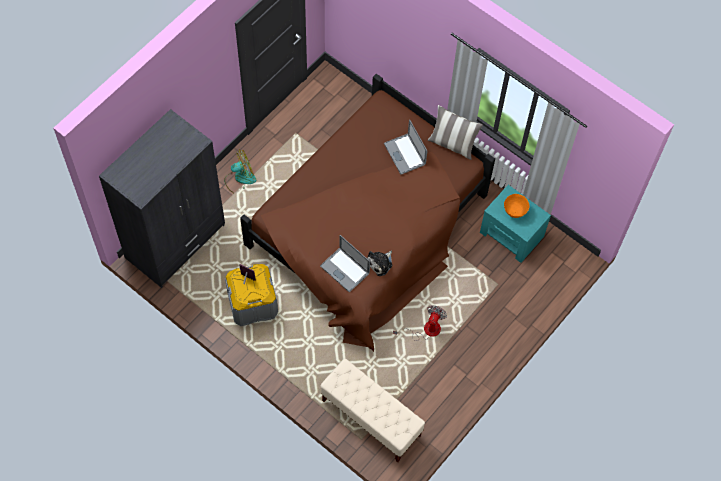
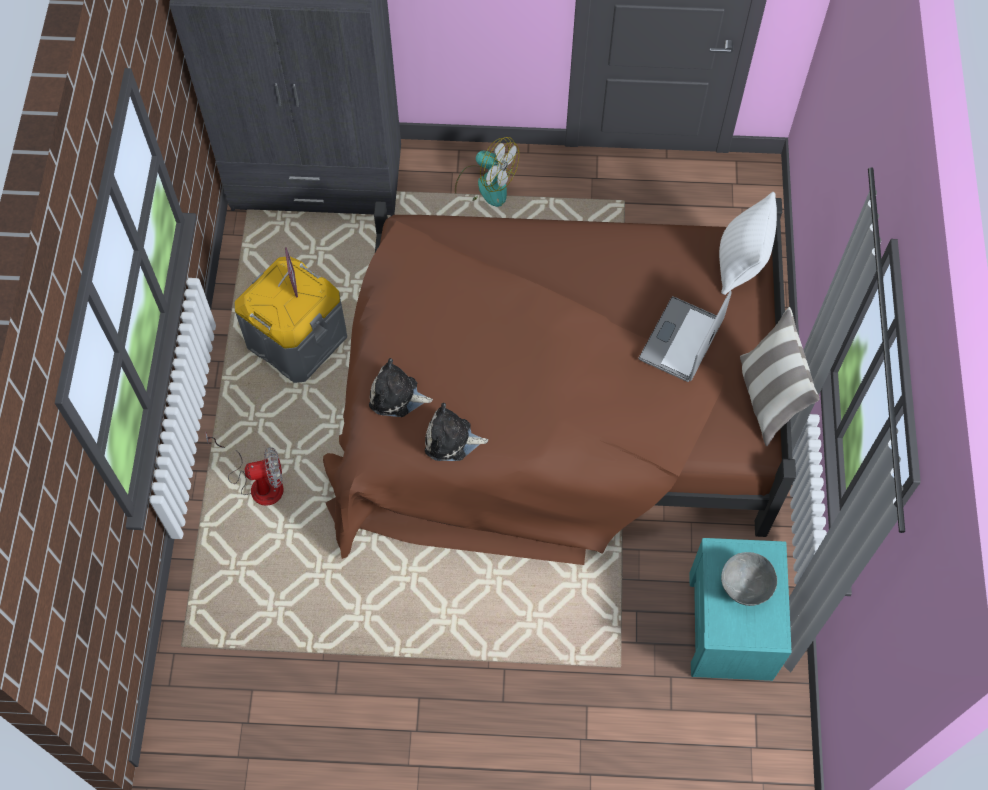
camera: 55 degrees right, 0 degrees up
laptop [320,235,370,292] -> plush toy [369,358,433,417]
beige bench [320,359,425,462] -> none
fan [393,305,447,341] -> fan moved to [205,431,284,506]
orange bowl [504,194,529,218] -> grey bowl [721,552,777,606]
none -> white pillow [719,192,777,295]

